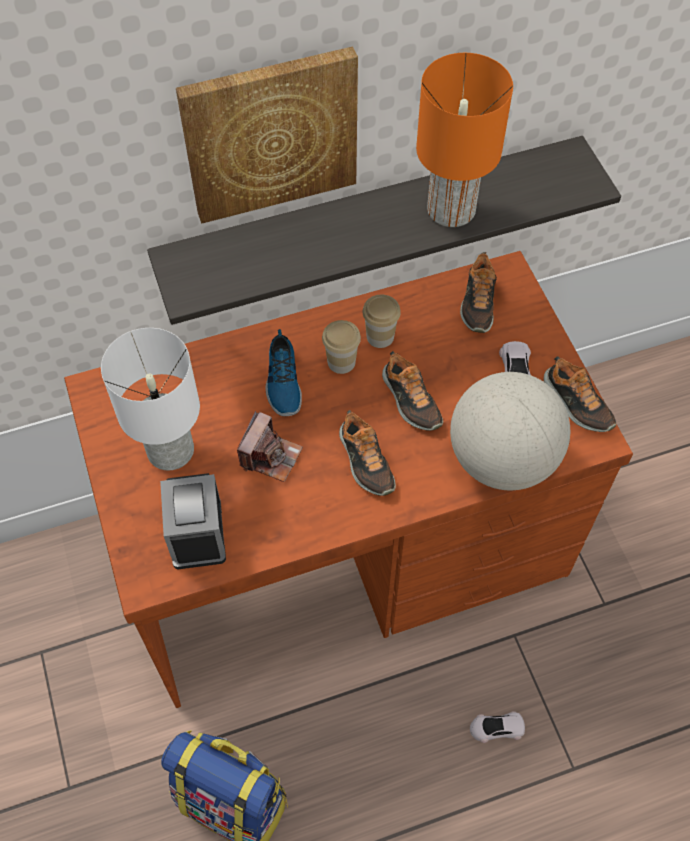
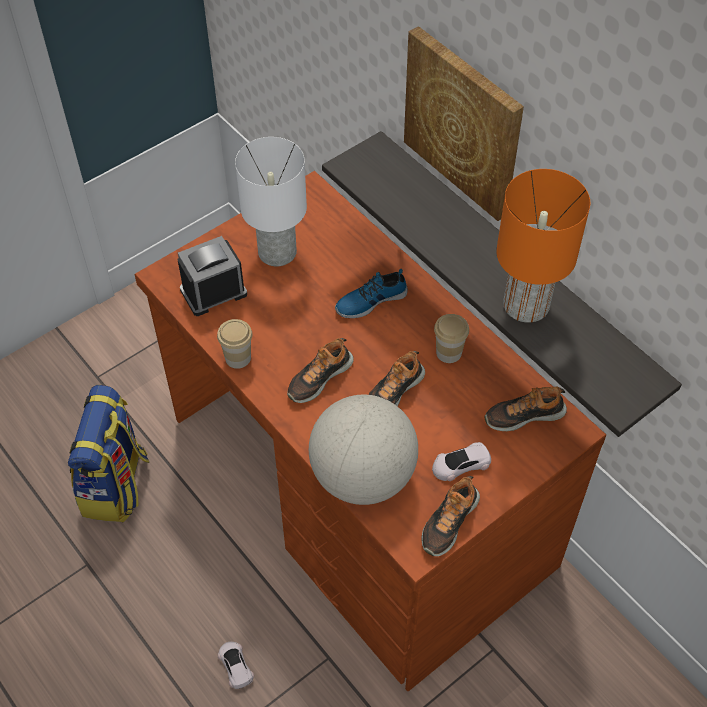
camera: 70 degrees right, 5 degrees down
camera [237,411,303,482] -> none
cup [322,320,361,374] -> cup moved to [217,319,253,369]

